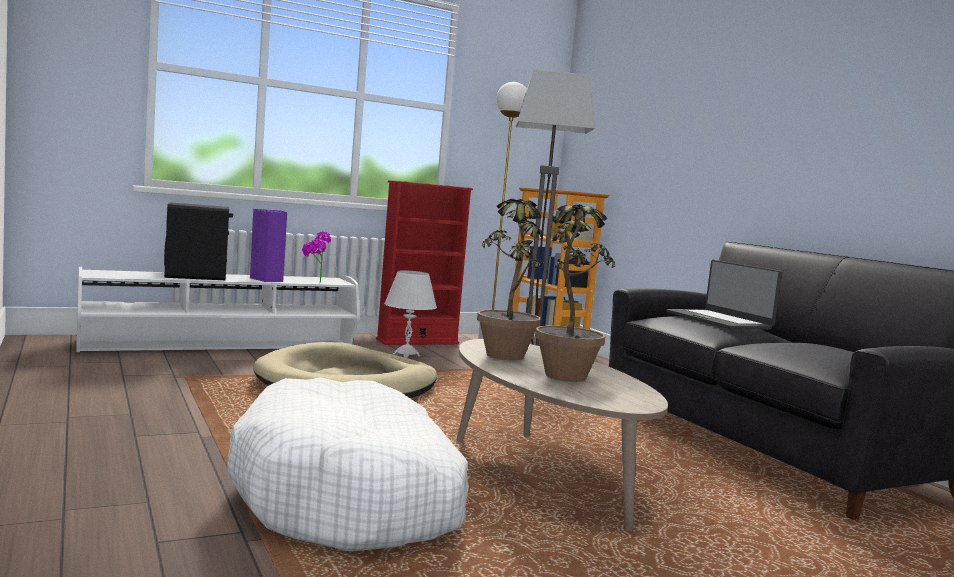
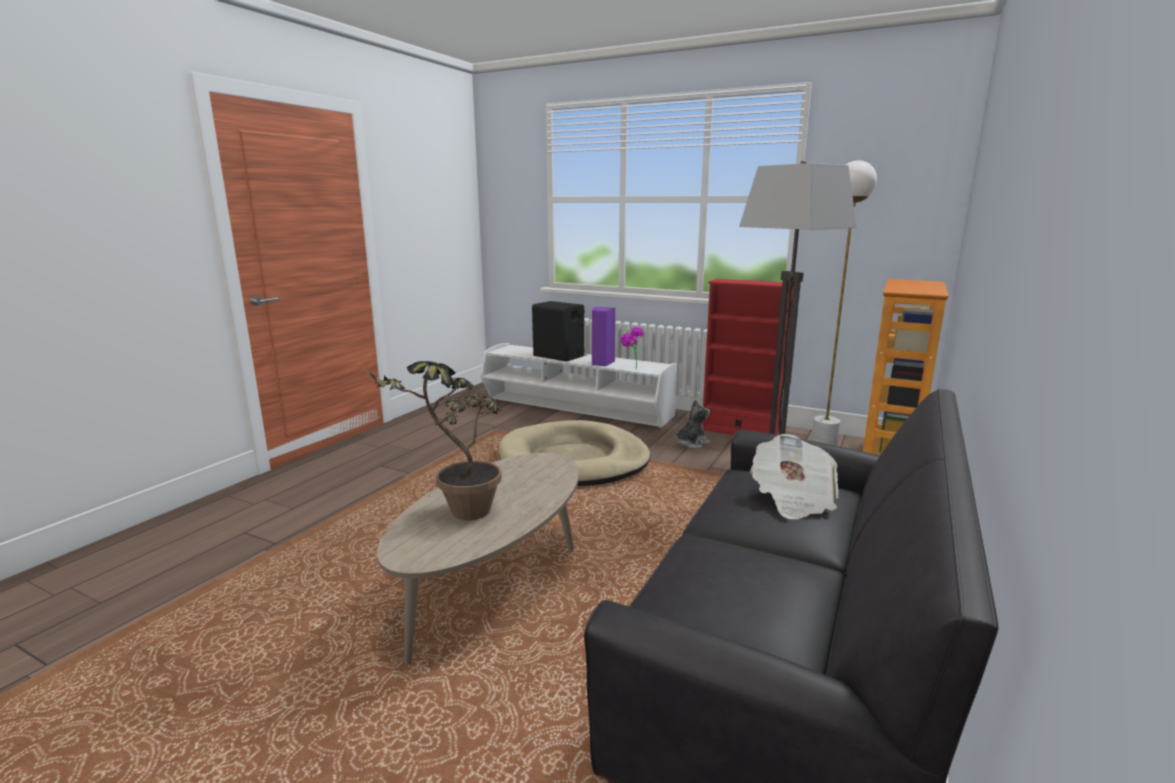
camera: 55 degrees right, 10 degrees up
white dog bed [227,377,469,551] -> none
white table lamp [384,270,437,358] -> plush toy [675,399,710,449]
potted plant [477,199,543,361] -> none
laptop [666,260,782,330] -> newspaper [750,434,839,519]

